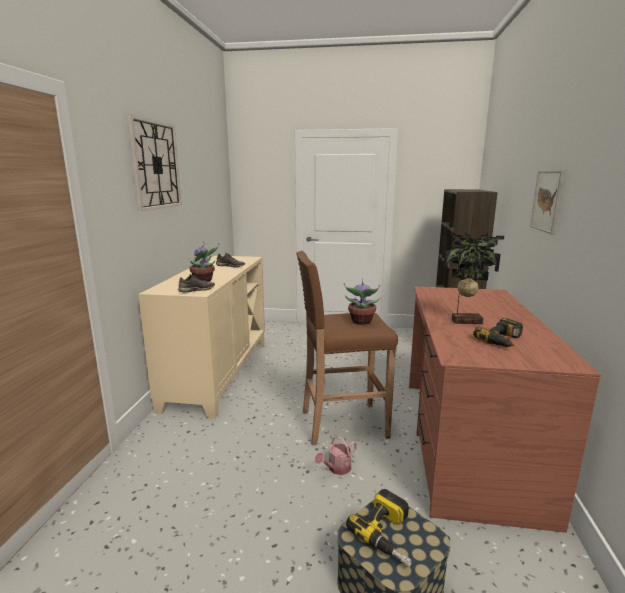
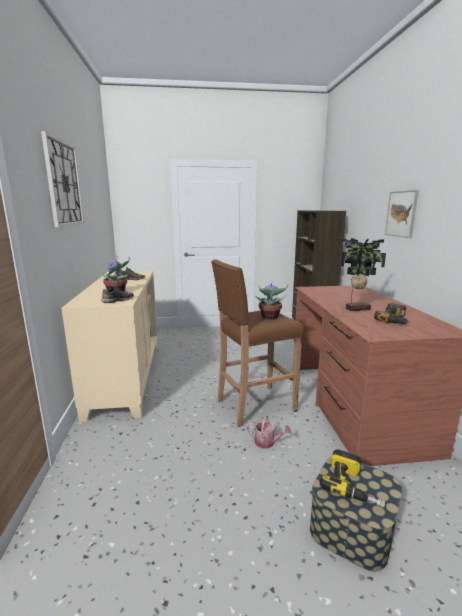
camera: 15 degrees left, 0 degrees up
watering can [315,436,357,475] -> watering can turned 105 degrees counterclockwise [246,415,292,449]

